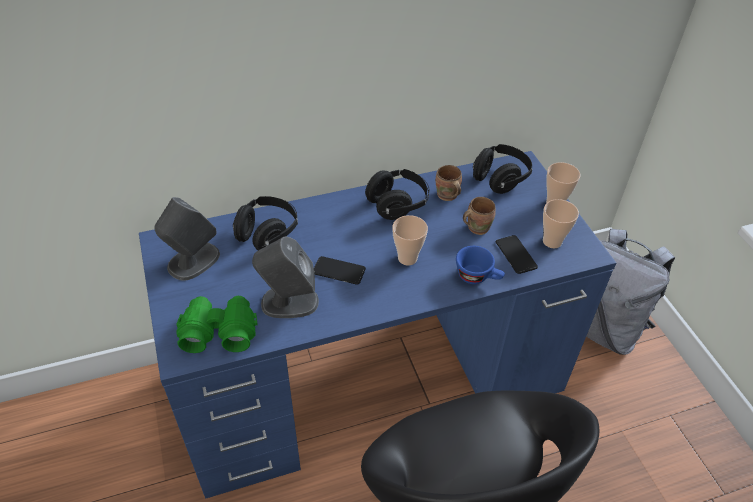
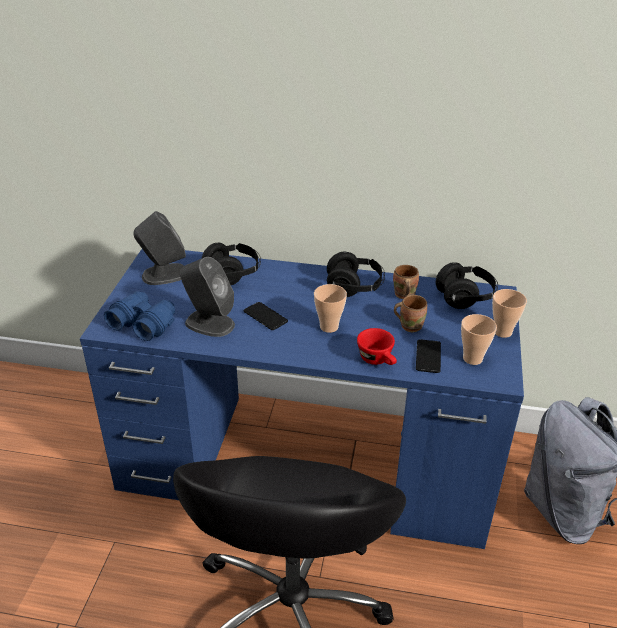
camera: 30 degrees right, 10 degrees down
green binoculars [176,296,258,353] -> blue binoculars [104,291,175,341]
blue cup [456,246,505,284] -> red cup [357,328,397,365]

